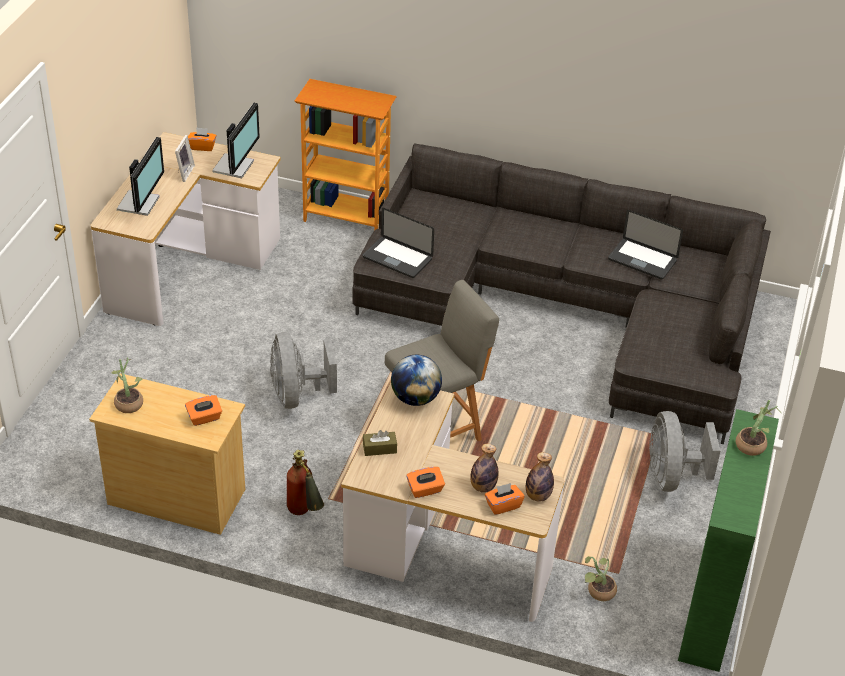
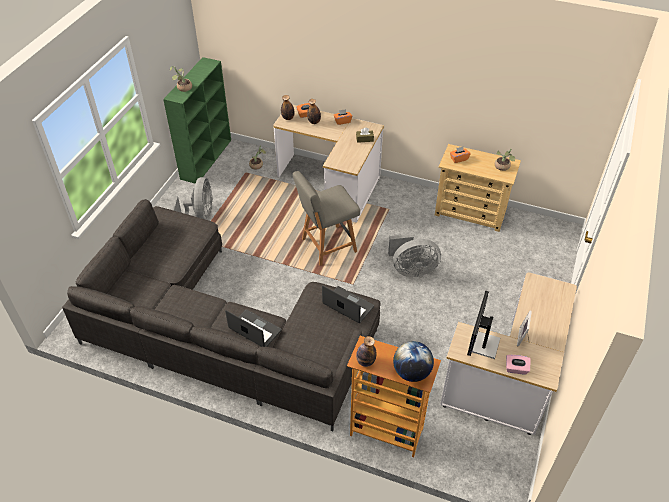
camera: 175 degrees left, 5 degrees up
monitor [117,137,164,216] -> none
orange tissue box [188,127,217,151] -> pink tissue box [506,355,531,375]
grey fan [270,332,337,409] -> grey fan turned 90 degrees clockwise [388,234,441,277]
fire extinguisher [287,450,324,515] -> none
globe [391,355,442,406] -> globe moved to [393,341,434,382]
laptop [608,210,683,280] -> laptop moved to [225,309,281,347]
none -> bottle [356,336,377,367]

